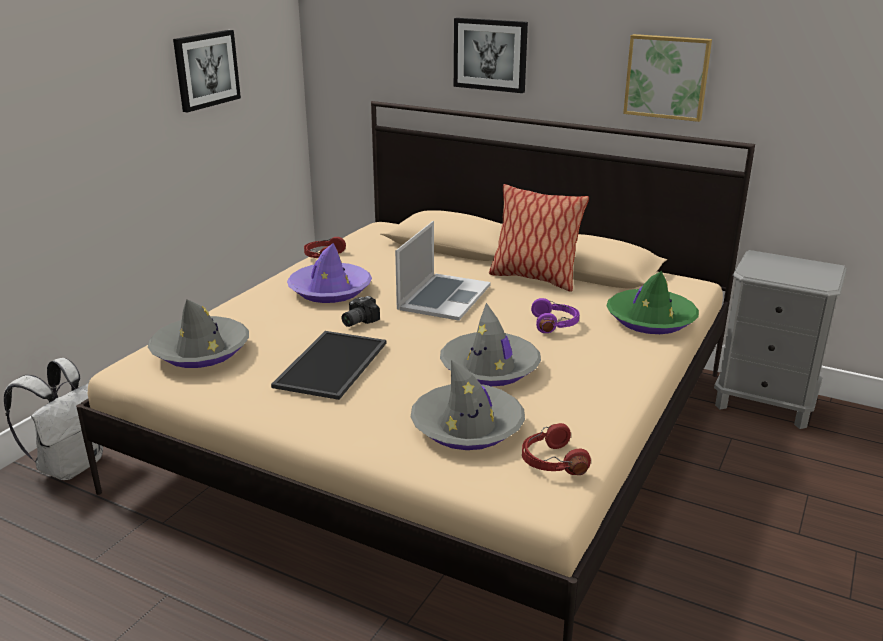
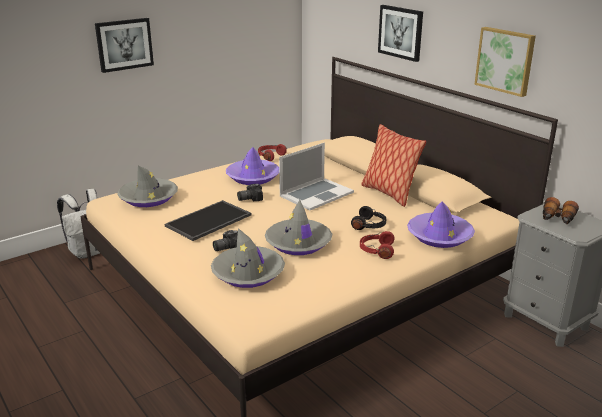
camera: 25 degrees right, 0 degrees up
picture [173,30,241,112] -> picture moved to [95,18,154,73]
red headphones [522,423,591,475] -> red headphones moved to [360,231,395,259]
purple headphones [531,298,579,333] -> black headphones [351,206,386,230]
green hat [607,271,699,334] -> purple hat [407,202,475,248]
none -> camera [213,230,238,251]
none -> binoculars [543,197,579,224]

